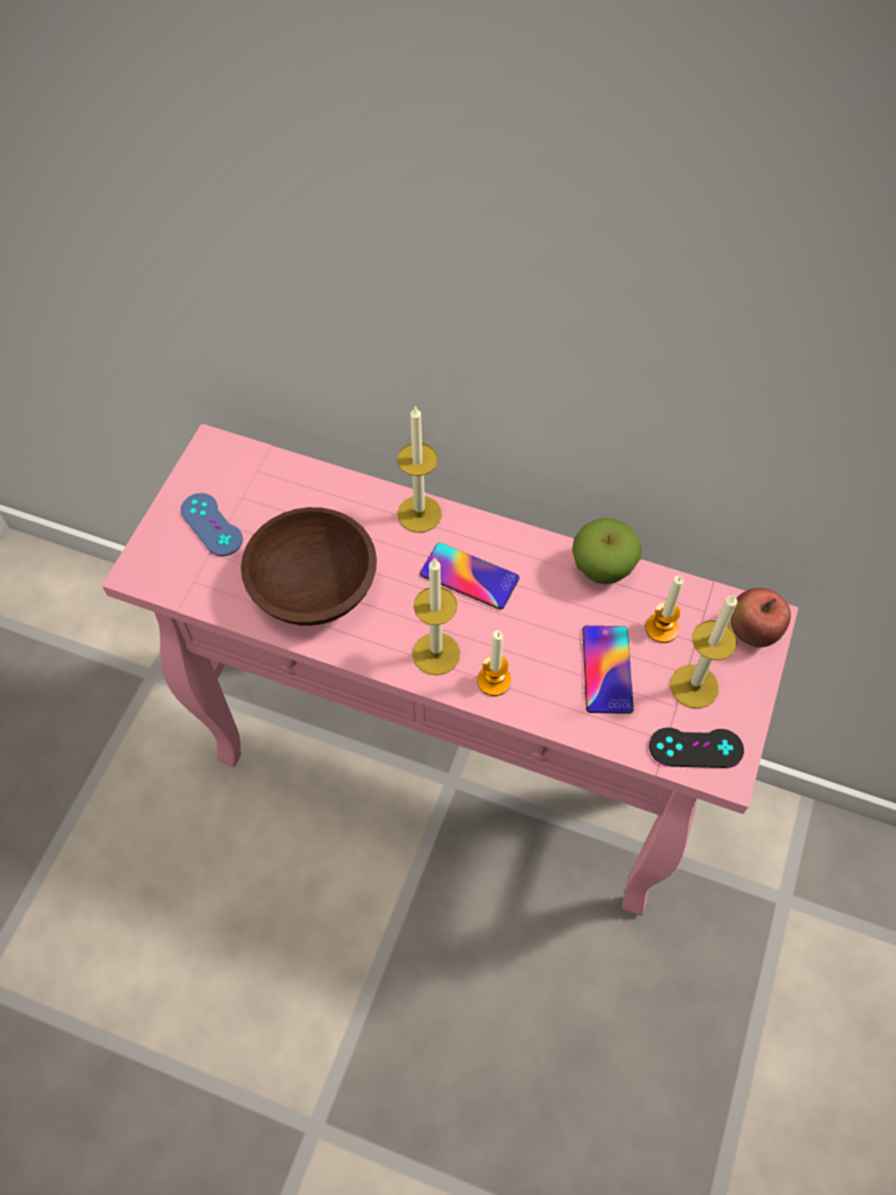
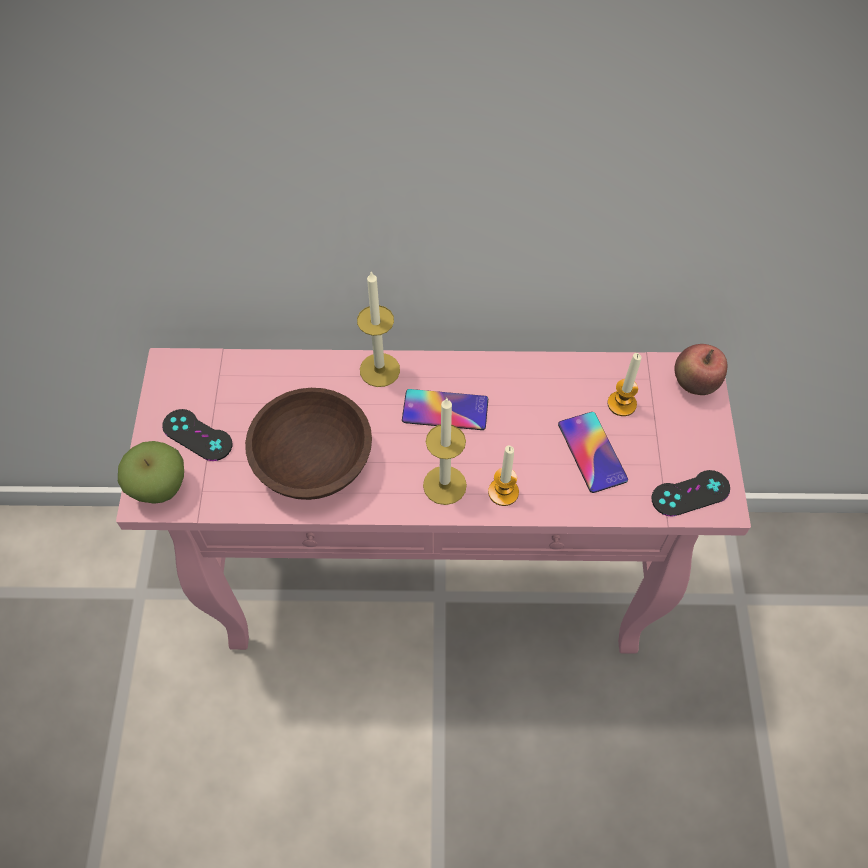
camera: 20 degrees left, 0 degrees up
blue game controller [181,493,243,556] -> black game controller [162,409,233,461]
apple [572,518,642,584] -> apple moved to [118,441,184,504]
candle [670,594,737,709] -> none

